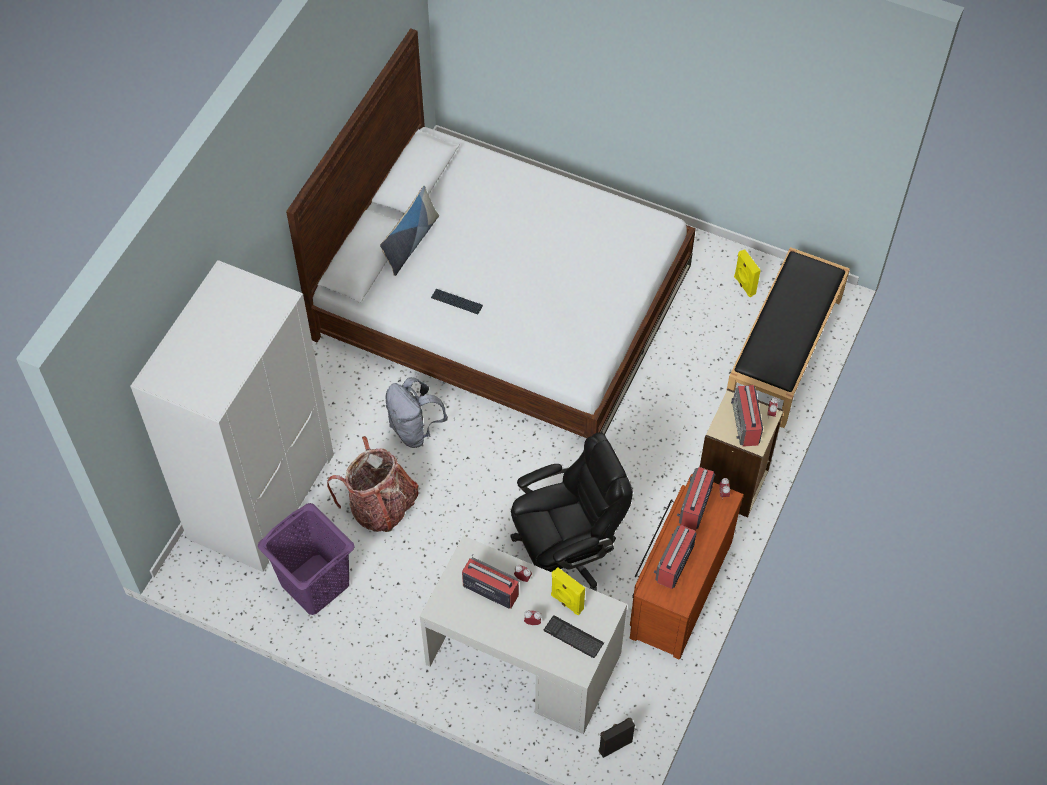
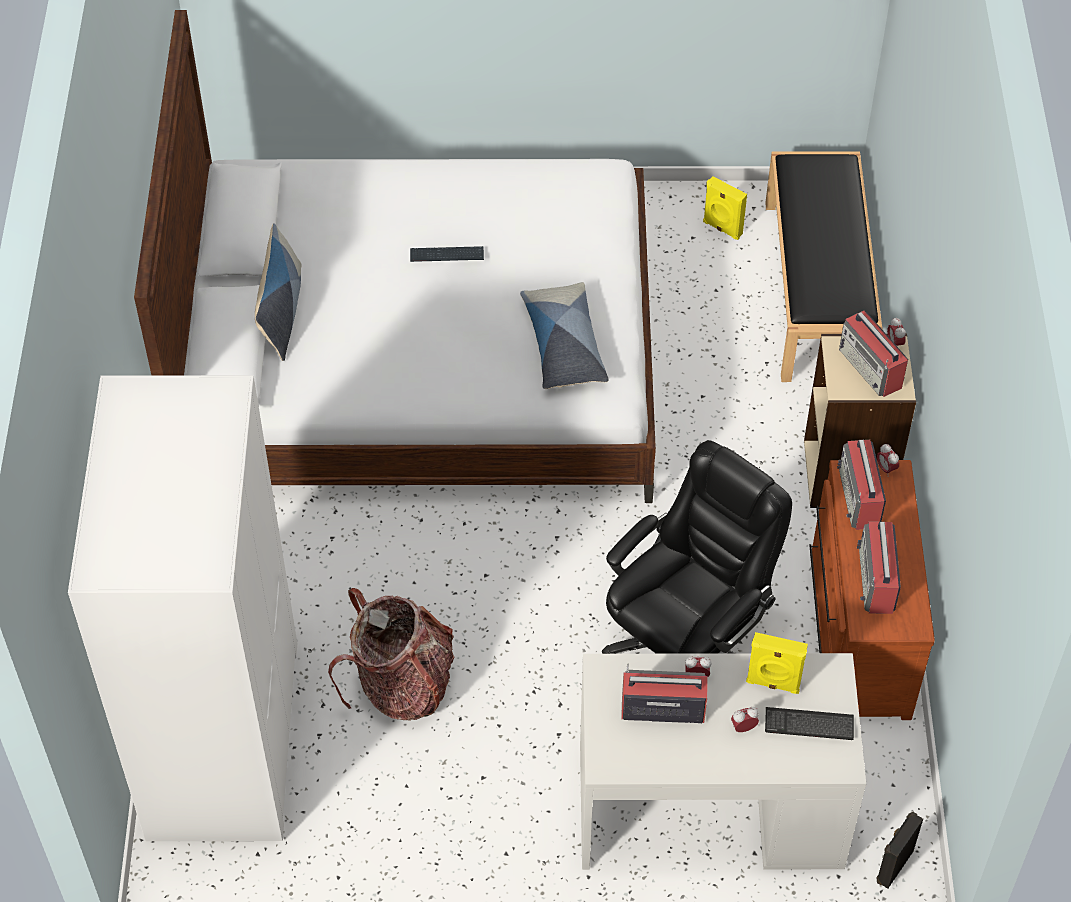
camera: 25 degrees left, 5 degrees down
purple laundry basket [258,503,355,615] -> none
grey backpack [386,377,448,448] -> none
keyboard [431,289,483,315] -> keyboard moved to [410,246,484,262]
none -> pillow [520,282,608,389]

